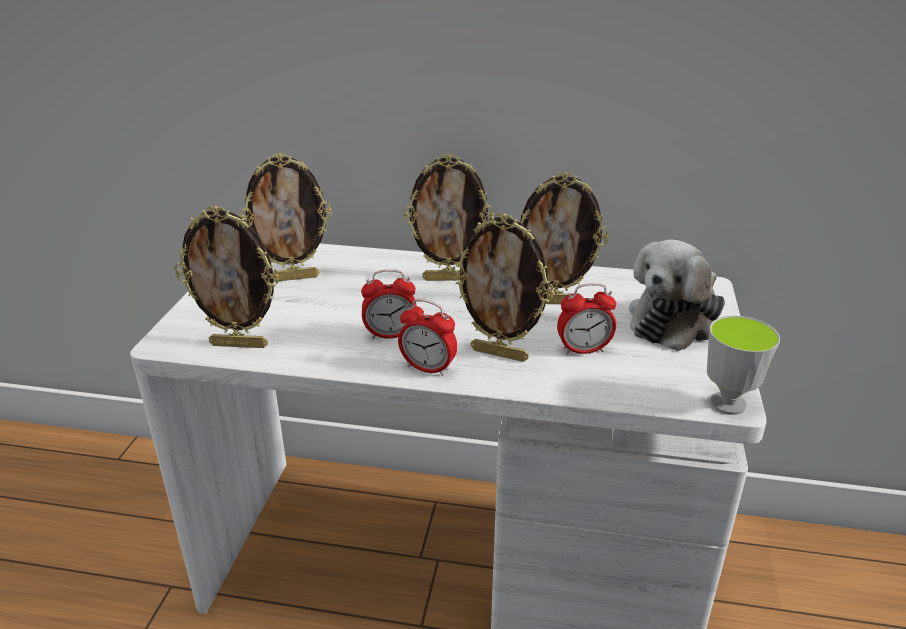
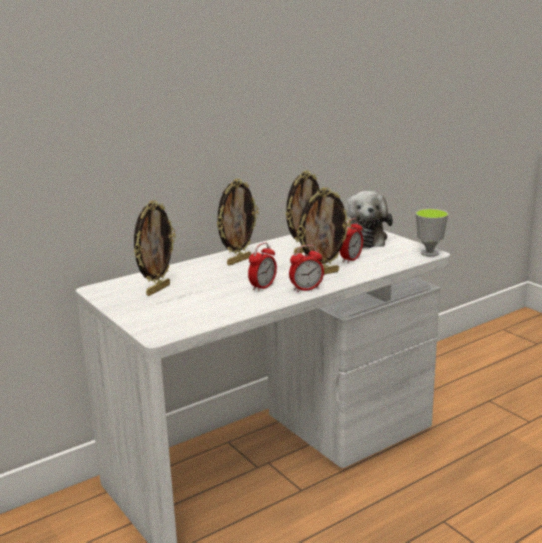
camera: 45 degrees left, 10 degrees down
picture frame [174,206,279,348] -> none

